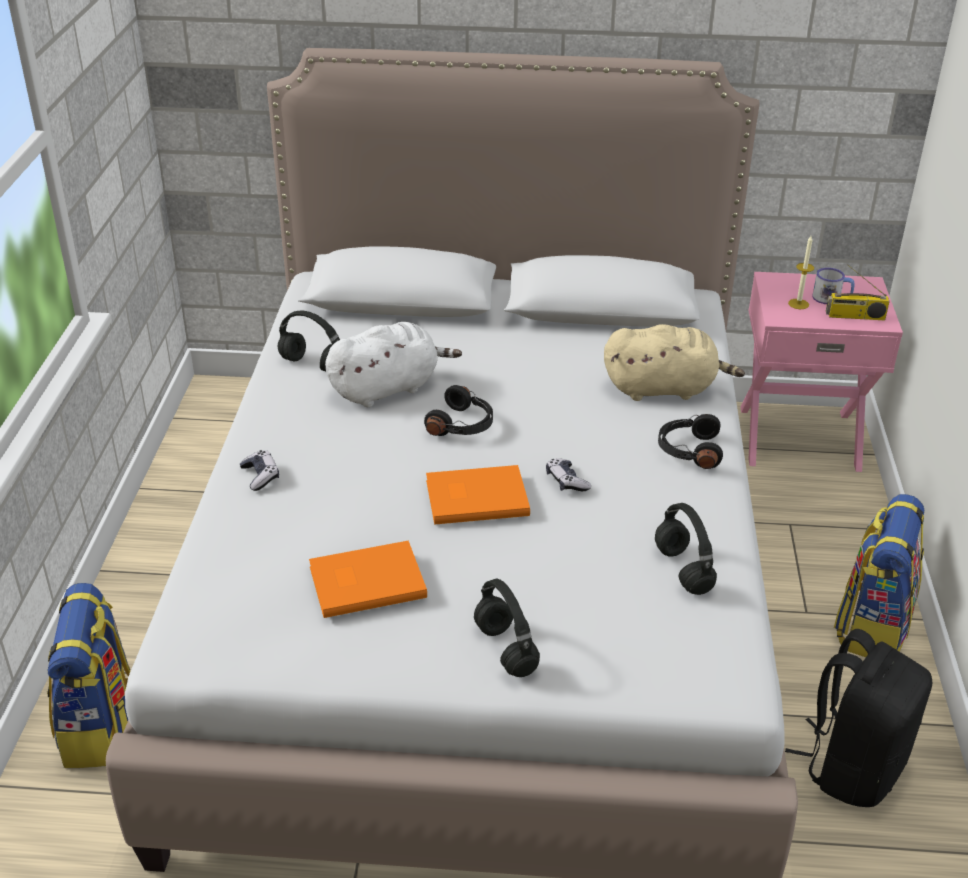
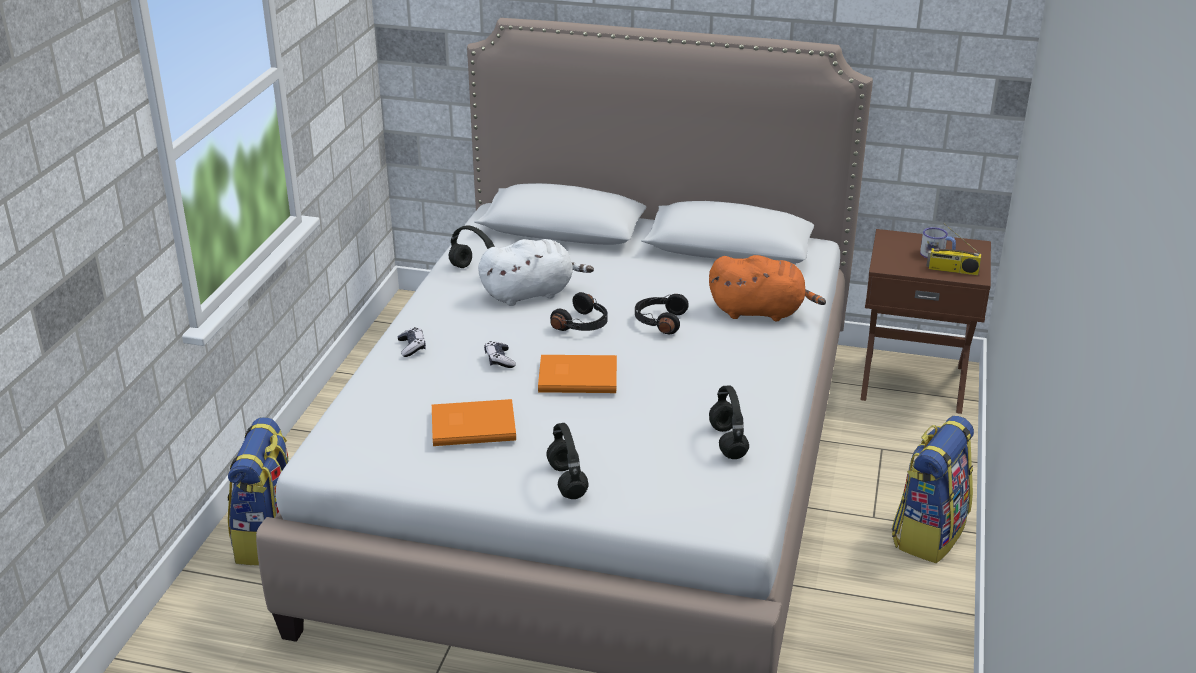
camera: 10 degrees right, 5 degrees down
game controller [546,459,591,491] -> game controller moved to [484,341,516,368]
beige plush toy [604,324,745,401] -> orange plush toy [709,255,826,321]
black headphones [658,414,723,469] -> black headphones moved to [635,294,689,334]
pink nightstand [740,272,903,472] -> brown nightstand [860,229,991,414]
black backpack [785,629,932,807] -> none
candle [788,236,814,309] -> none

